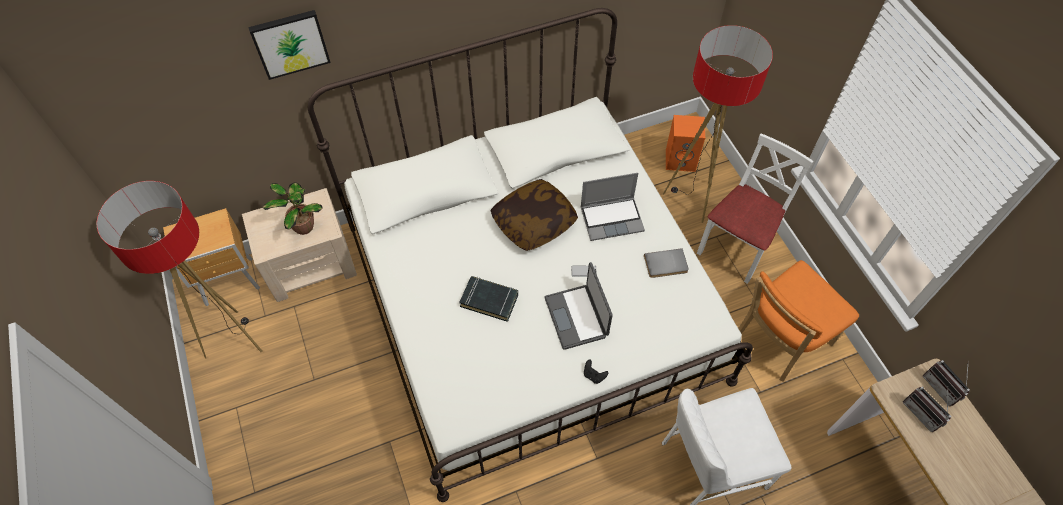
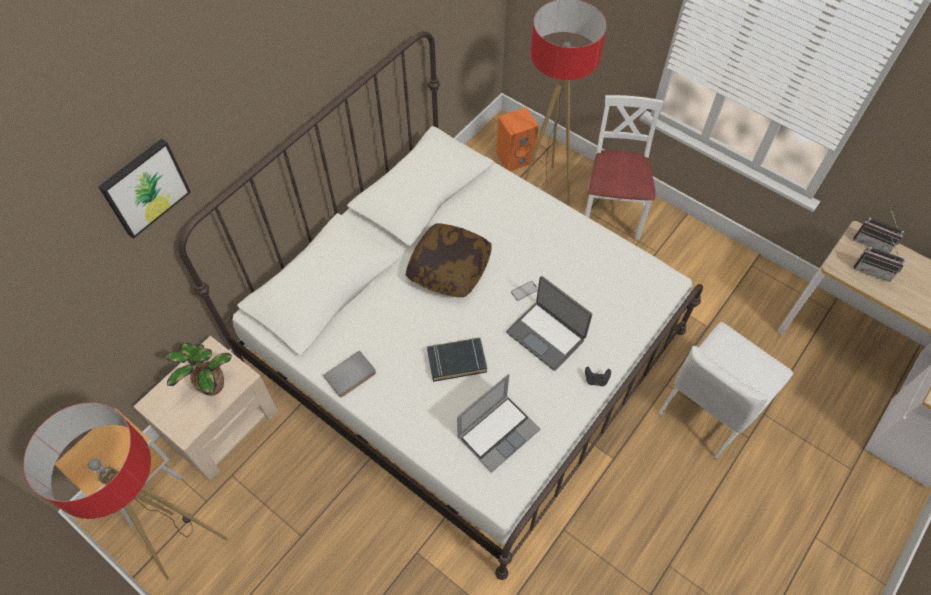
camera: 30 degrees left, 0 degrees up
laptop [580,173,645,241] -> laptop moved to [457,374,540,473]
grey book [644,248,689,278] -> grey book moved to [323,351,376,397]
orange chair [738,260,859,382] -> none

